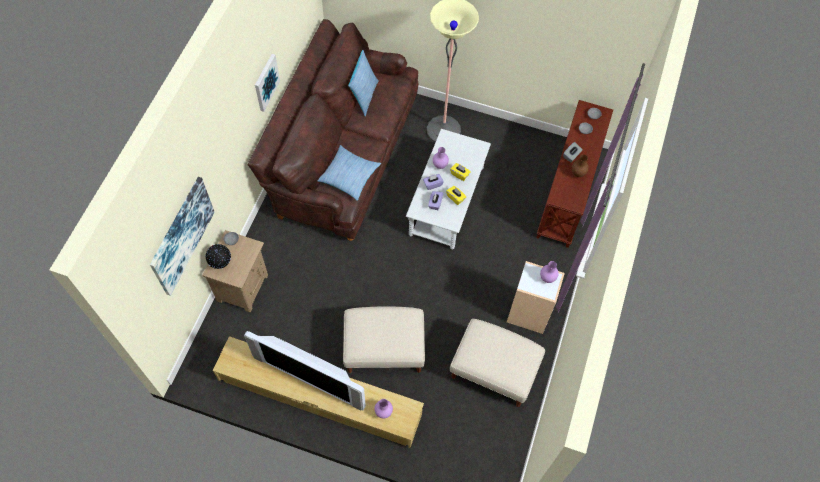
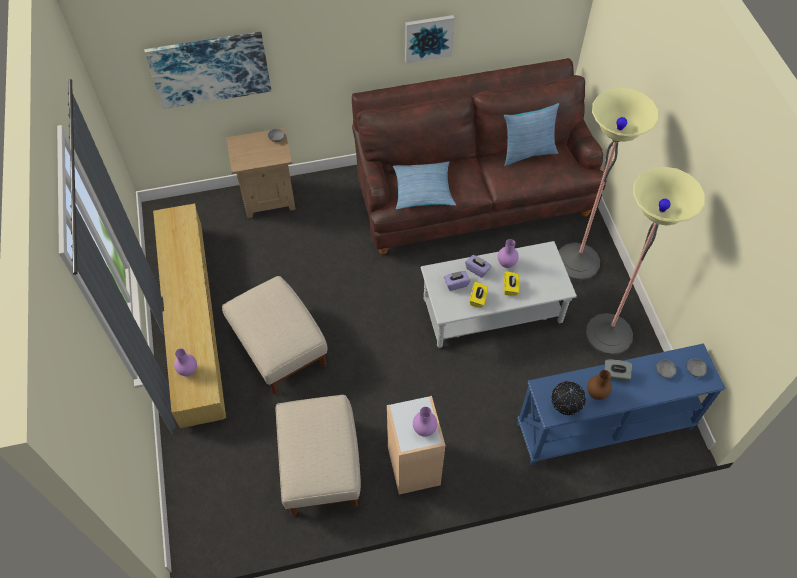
camera: 60 degrees right, 5 degrees down
globe [206,244,231,269] -> globe moved to [551,381,586,415]
television [244,331,366,411] -> none
brown console table [536,100,613,248] -> blue console table [517,343,725,466]
none -> floor lamp [586,167,705,355]

